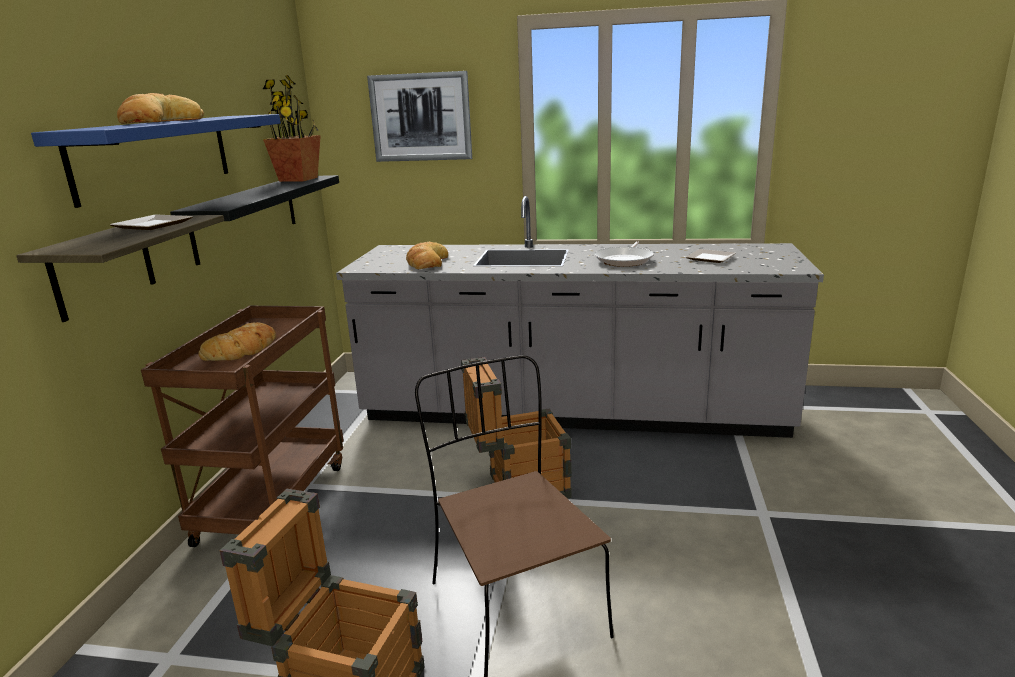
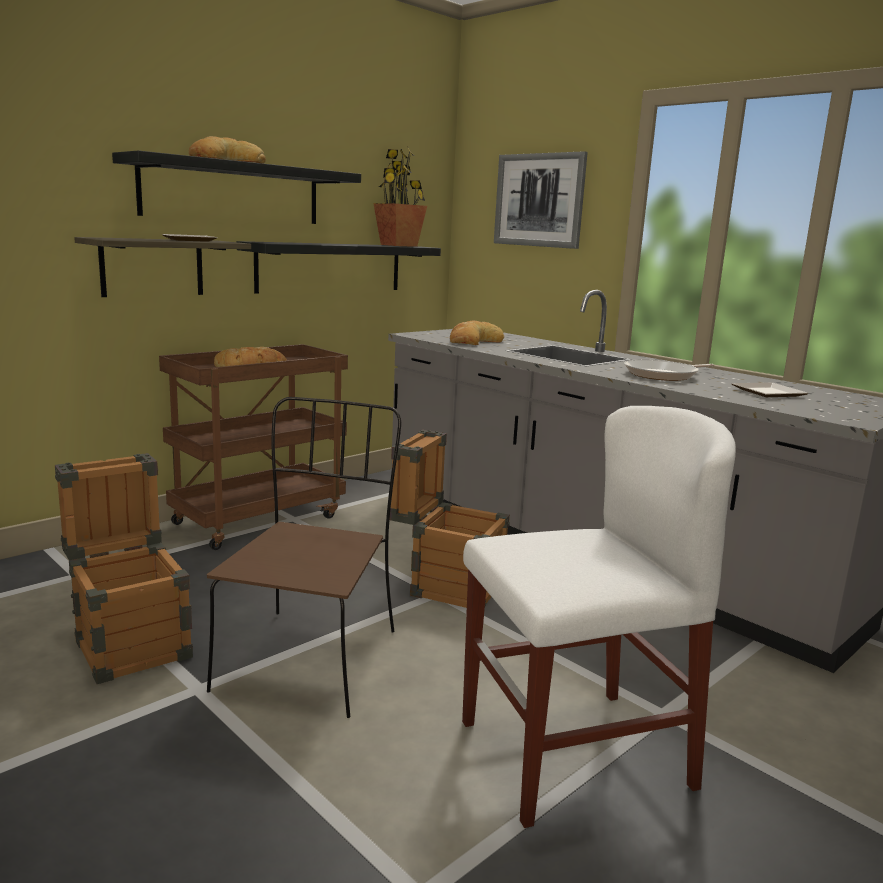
camera: 35 degrees right, 5 degrees down
blue shelf [31,114,281,208] -> black shelf [112,150,361,224]
none -> white chair [462,406,736,828]

